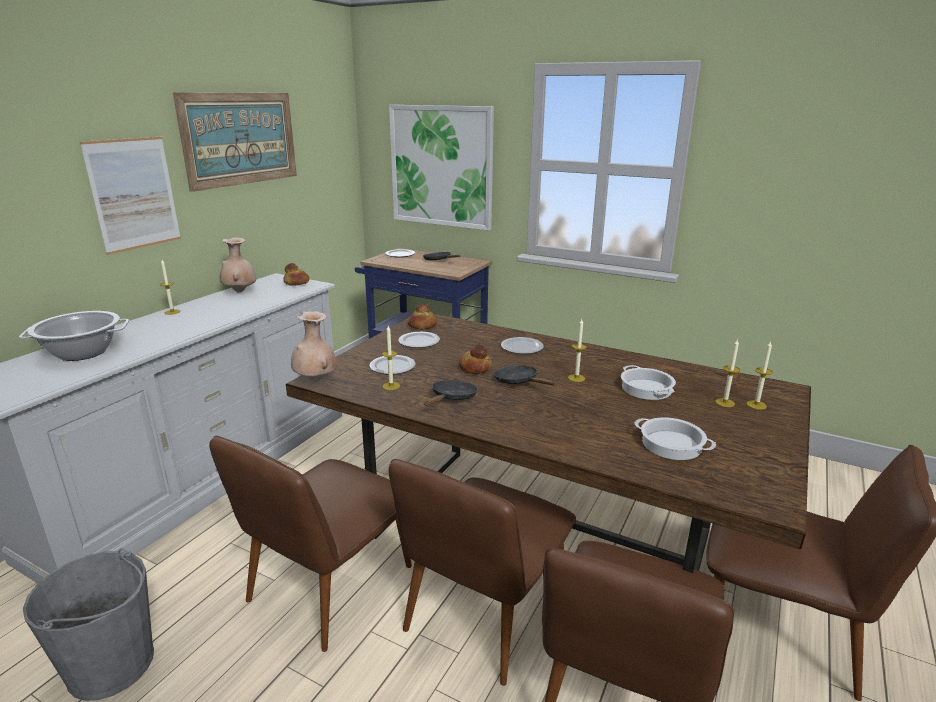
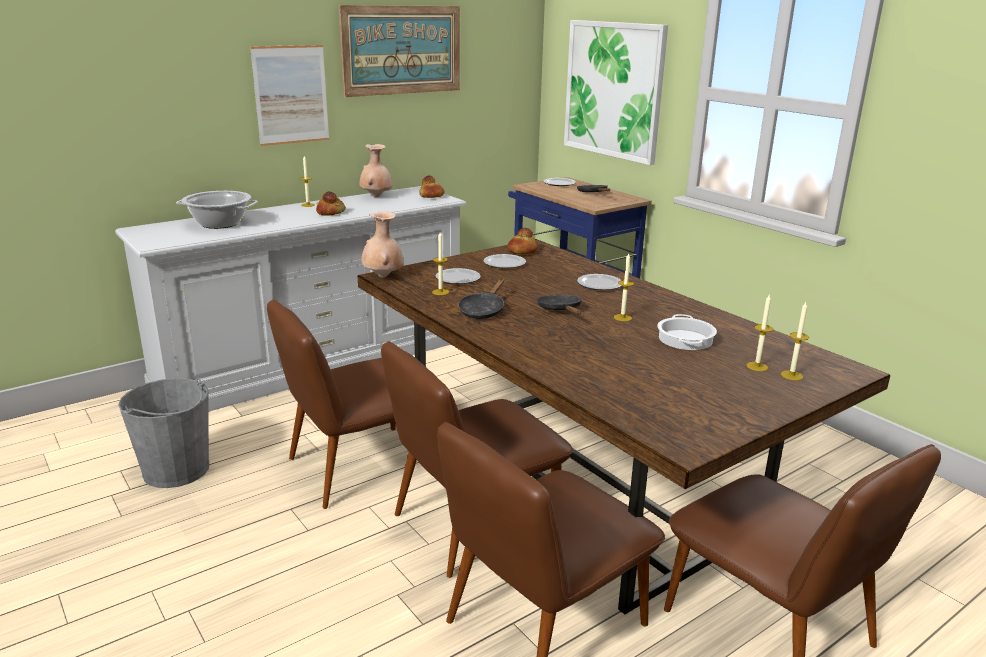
camera: 25 degrees right, 0 degrees up
black frying pan [424,380,478,406] -> black frying pan turned 150 degrees clockwise [458,278,504,319]
bread [459,344,492,374] -> bread moved to [316,191,346,216]
cooking pot [634,417,716,460] -> none

